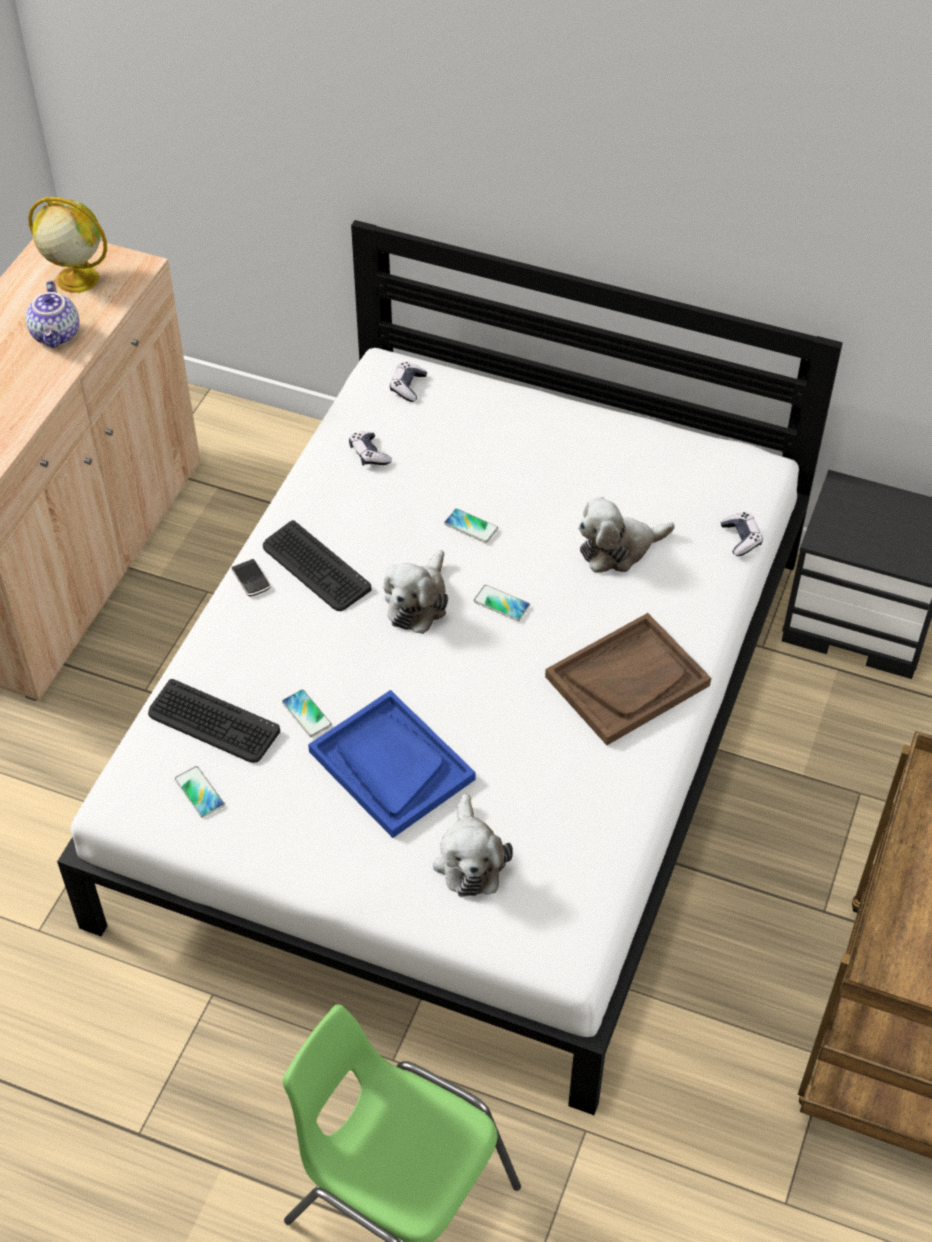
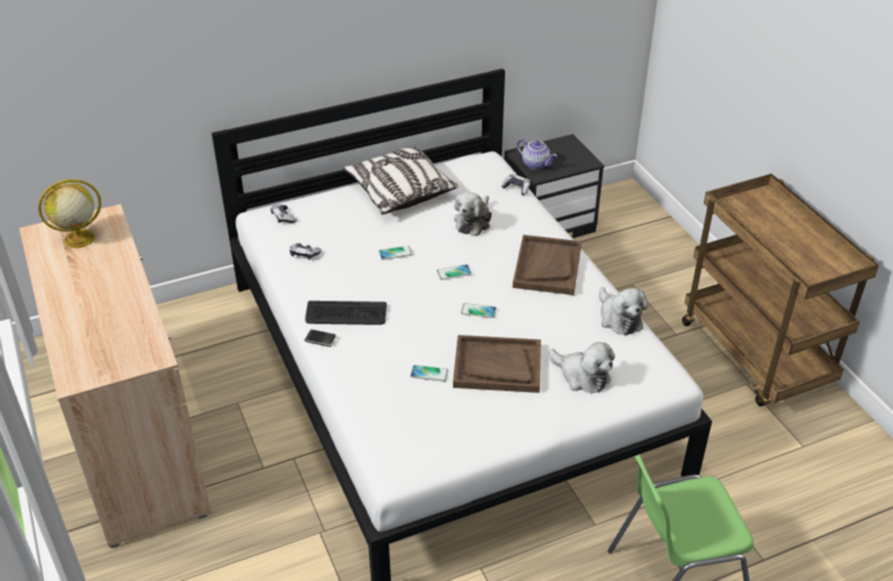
camera: 45 degrees left, 10 degrees down
teapot [26,280,79,348] -> teapot moved to [517,139,557,170]
keyboard [148,679,280,763] -> none
phone [175,766,225,817] -> phone moved to [461,303,496,318]
blue tray [308,690,476,838] -> brown tray [453,335,541,393]
plush toy [383,550,448,634] -> plush toy moved to [599,287,648,335]
none -> pillow [343,145,458,215]

